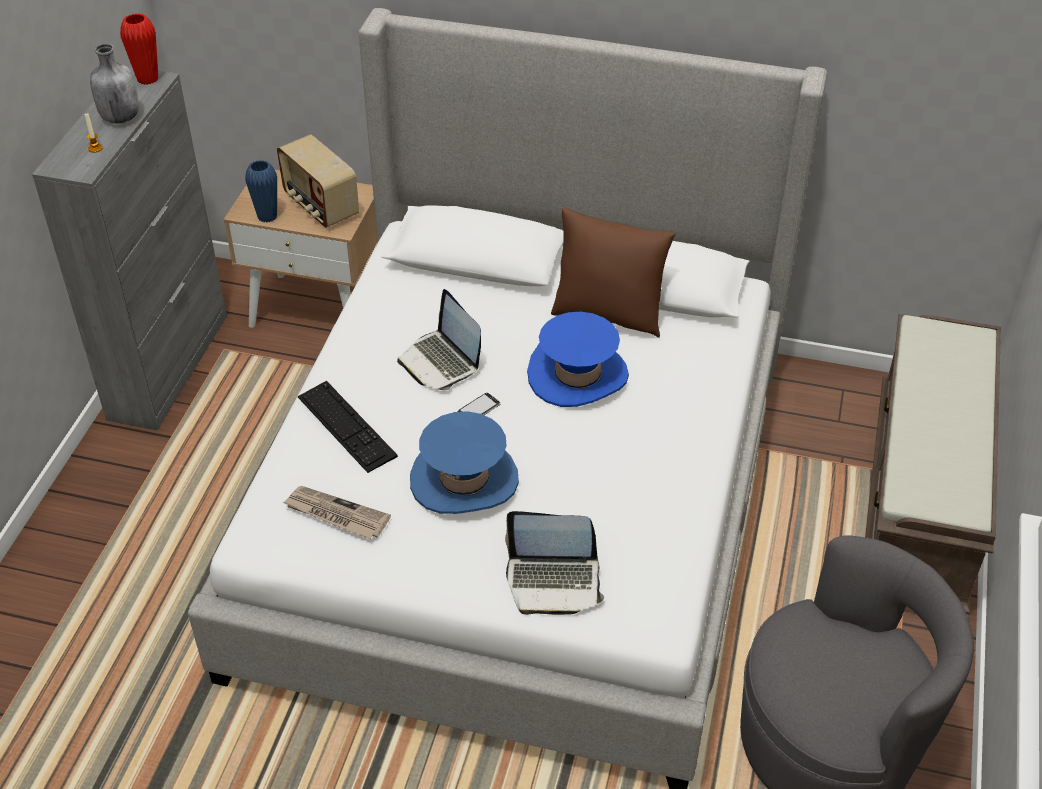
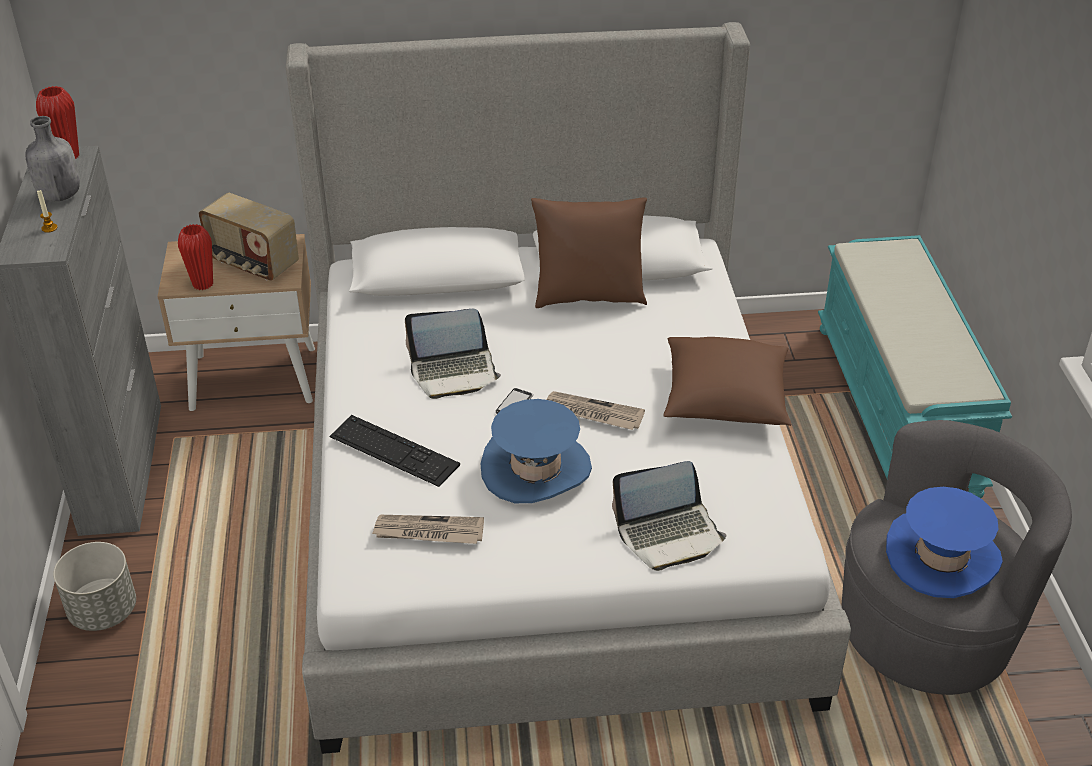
camera: 20 degrees left, 5 degrees down
blue vase [245,160,277,222] -> red vase [178,224,213,290]
laptop [397,289,481,390] -> laptop turned 45 degrees counterclockwise [405,309,501,399]
blue hat [527,312,629,407] -> blue hat moved to [886,487,1003,598]
brown bench [865,314,1001,614] -> turquoise bench [818,235,1012,498]
none -> grey planter [53,542,136,631]
none -> newspaper [546,391,645,430]
none -> brown pillow [663,337,791,426]

